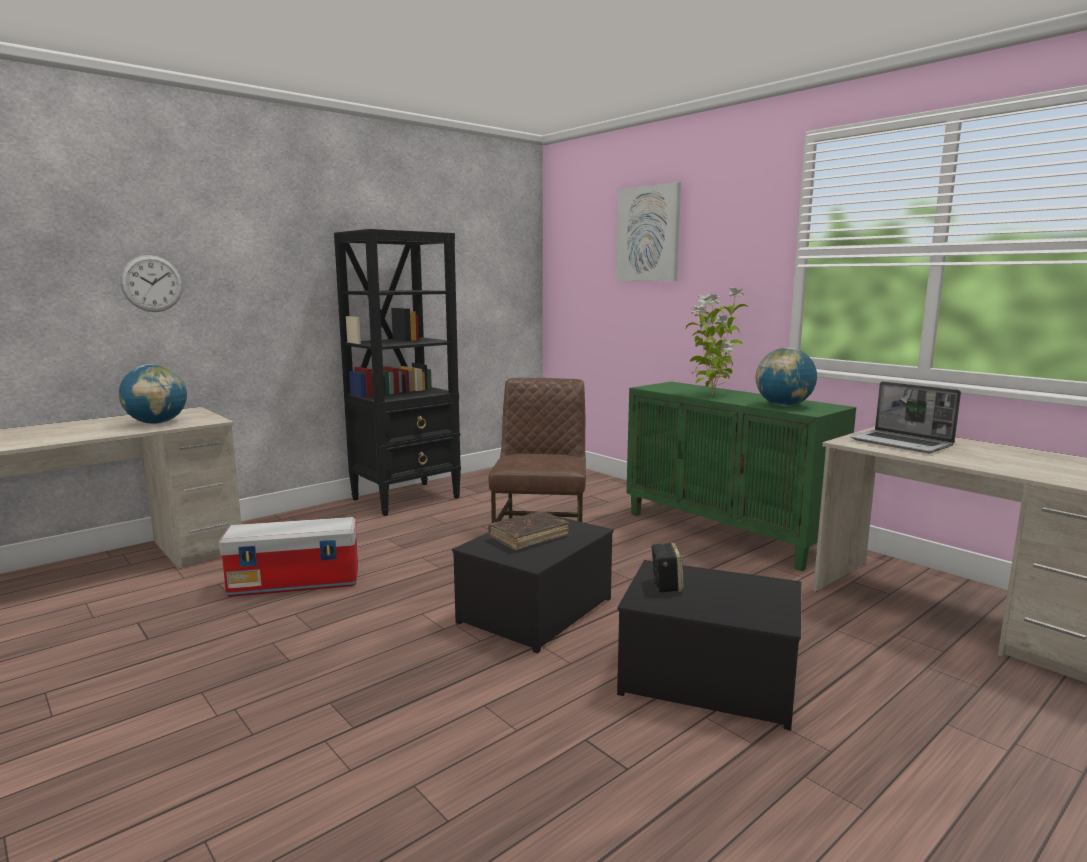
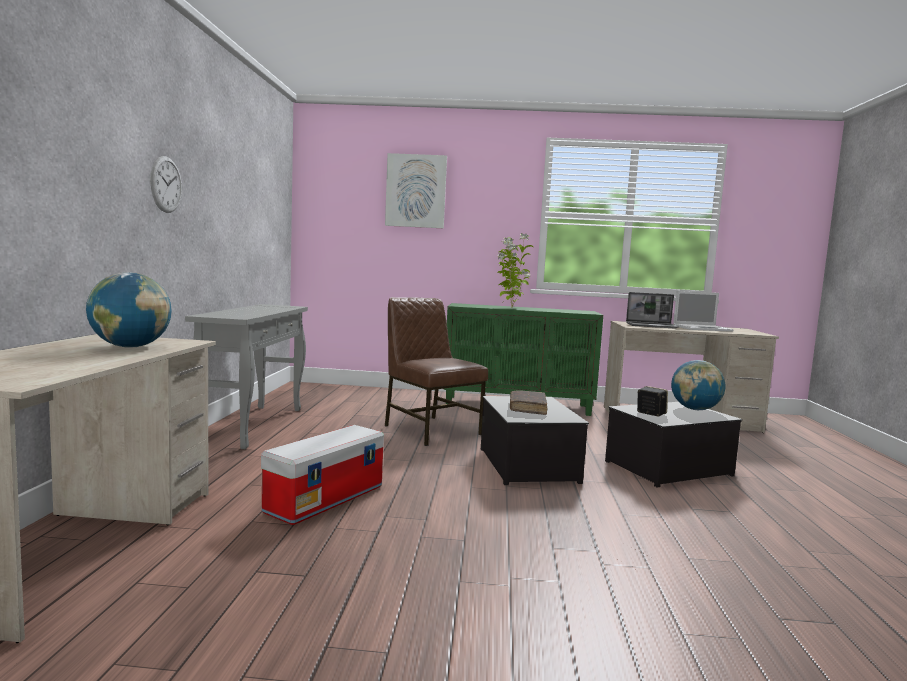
camera: 45 degrees left, 5 degrees down
wall clock [120,255,183,312] -> wall clock moved to [150,156,182,213]
black bookcase [334,229,461,516] -> grey console table [185,304,308,449]
globe [756,348,817,406] -> globe moved to [671,360,725,410]
none -> laptop [673,291,734,332]

